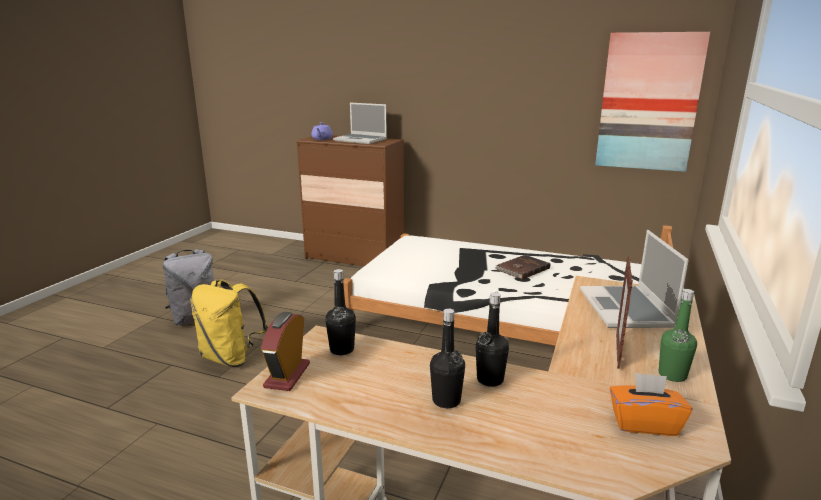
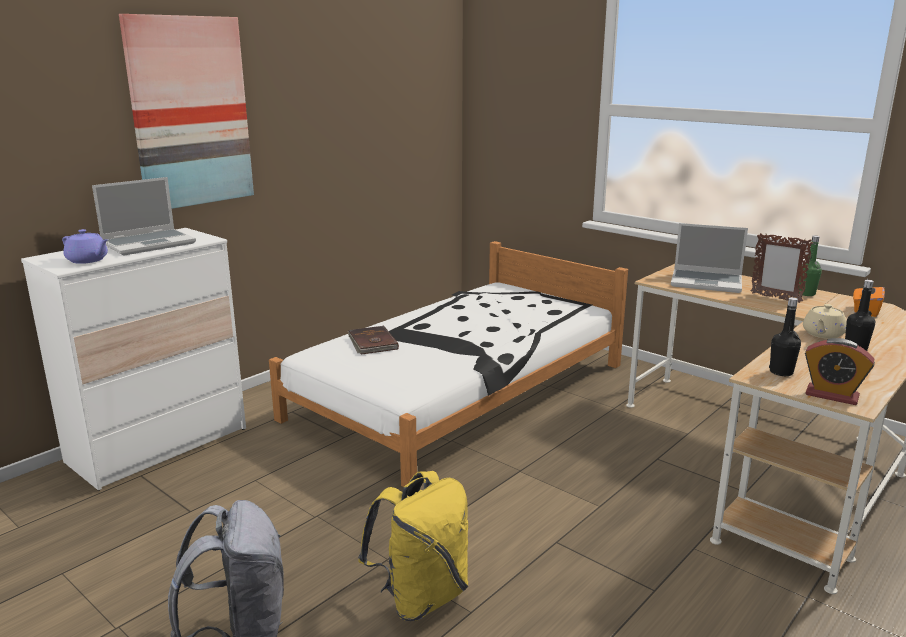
camera: 70 degrees left, 0 degrees up
brown dresser [296,135,404,266] -> white dresser [21,228,246,491]
black bottle [475,292,509,387] -> beige teapot [803,304,847,339]
brown book [495,255,550,279] -> brown book moved to [348,326,399,355]
picture [595,32,710,172] -> picture moved to [119,14,254,209]

